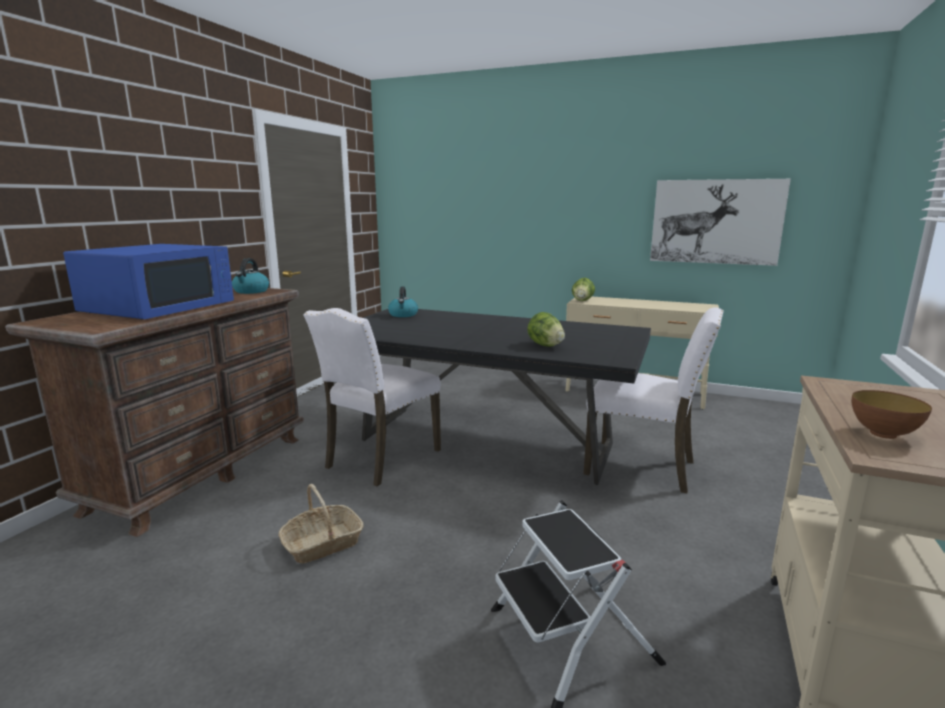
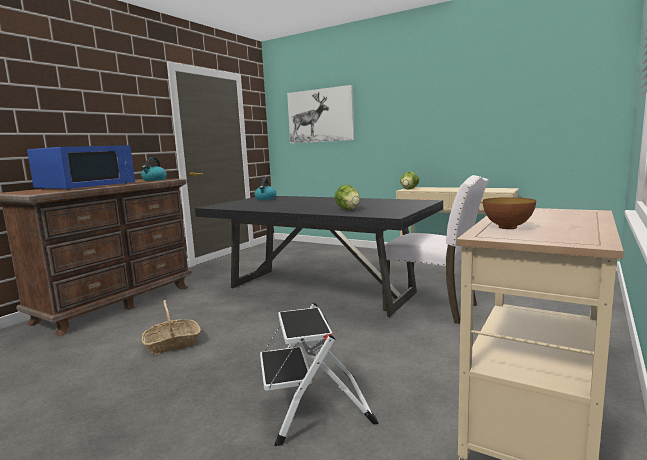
camera: 10 degrees right, 5 degrees down
white chair [303,308,441,486] -> none
picture [650,179,791,266] -> picture moved to [287,85,354,143]

